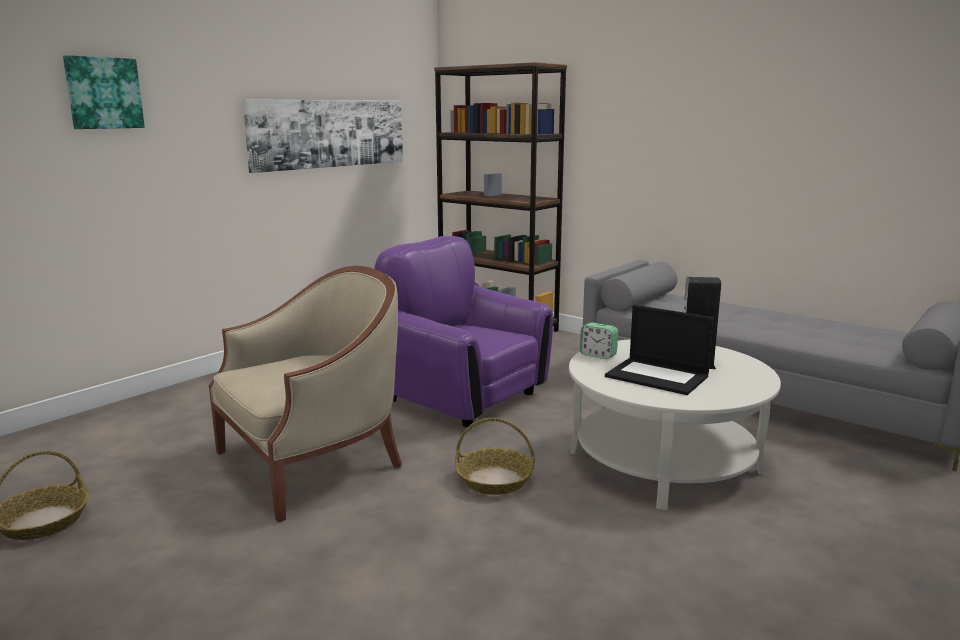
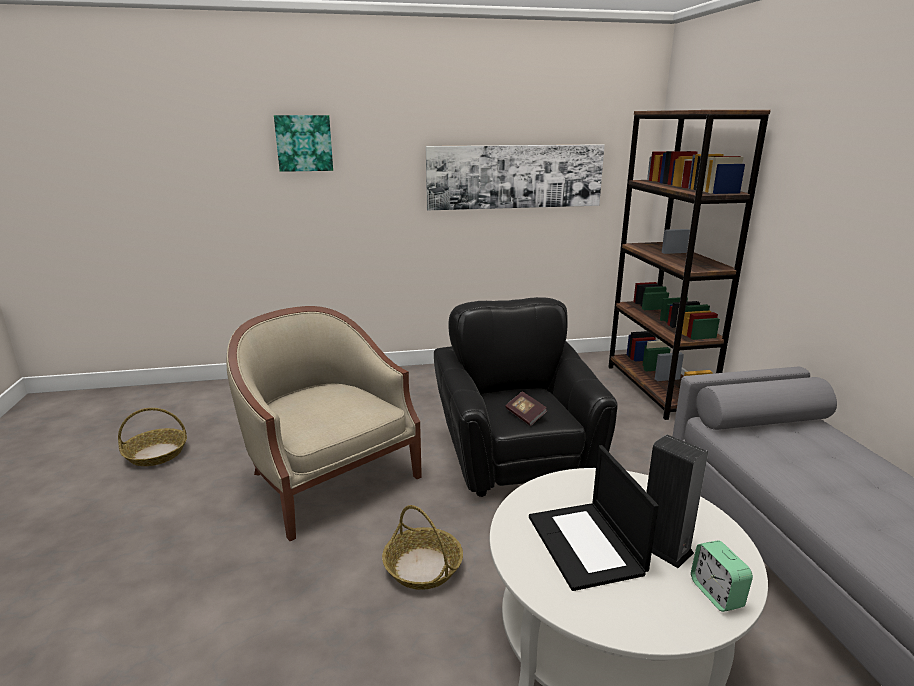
camera: 40 degrees right, 5 degrees up
beige armchair [209,266,402,522] -> beige armchair turned 135 degrees counterclockwise [226,306,422,541]
purple armchair [374,236,553,427] -> black armchair [434,297,617,497]
alarm clock [580,322,618,359] -> alarm clock moved to [691,540,753,612]
none -> book [505,391,547,426]

